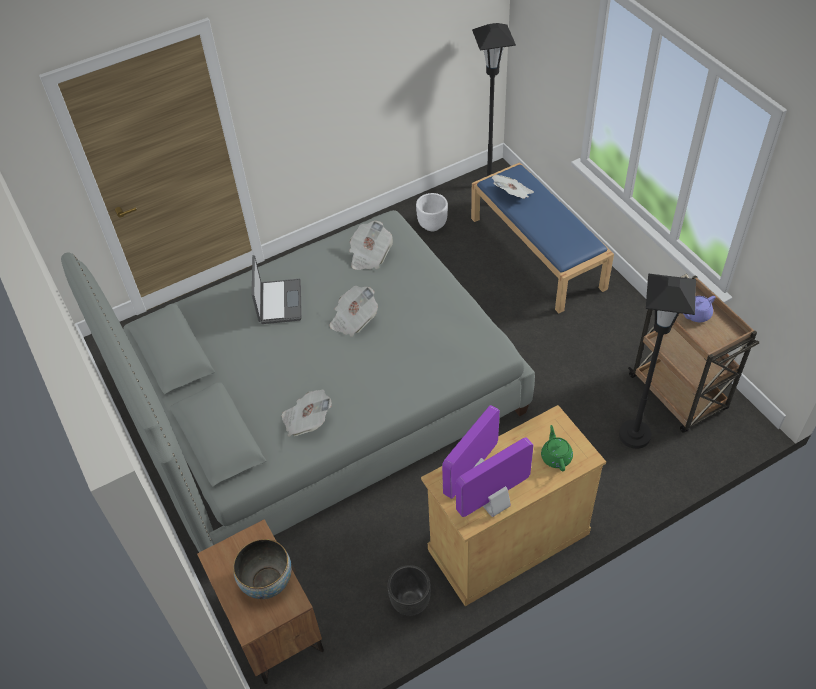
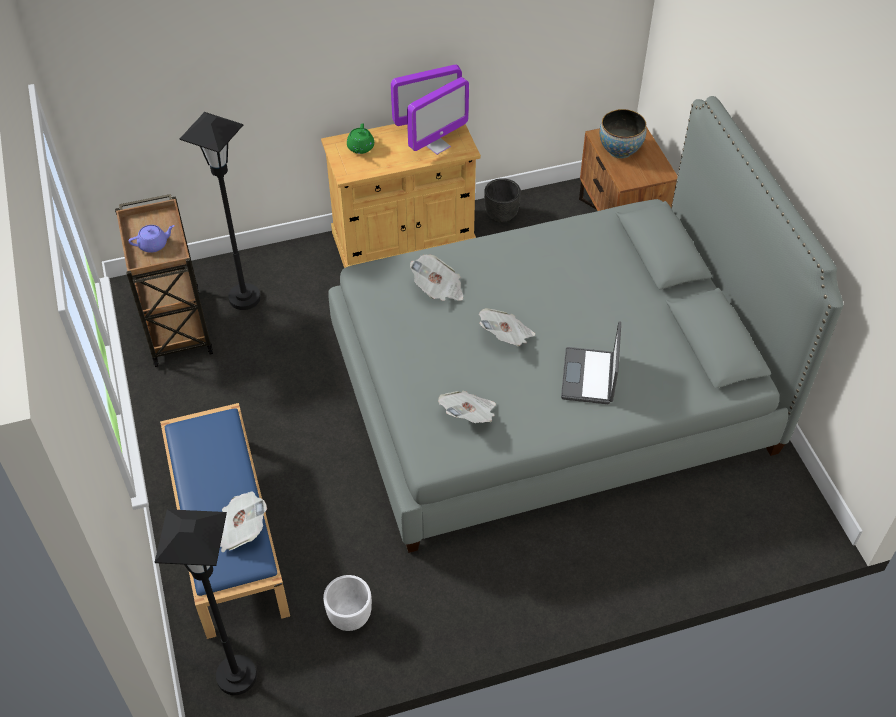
camera: 170 degrees left, 0 degrees up
newspaper [281,389,332,437] -> newspaper moved to [410,255,463,301]

